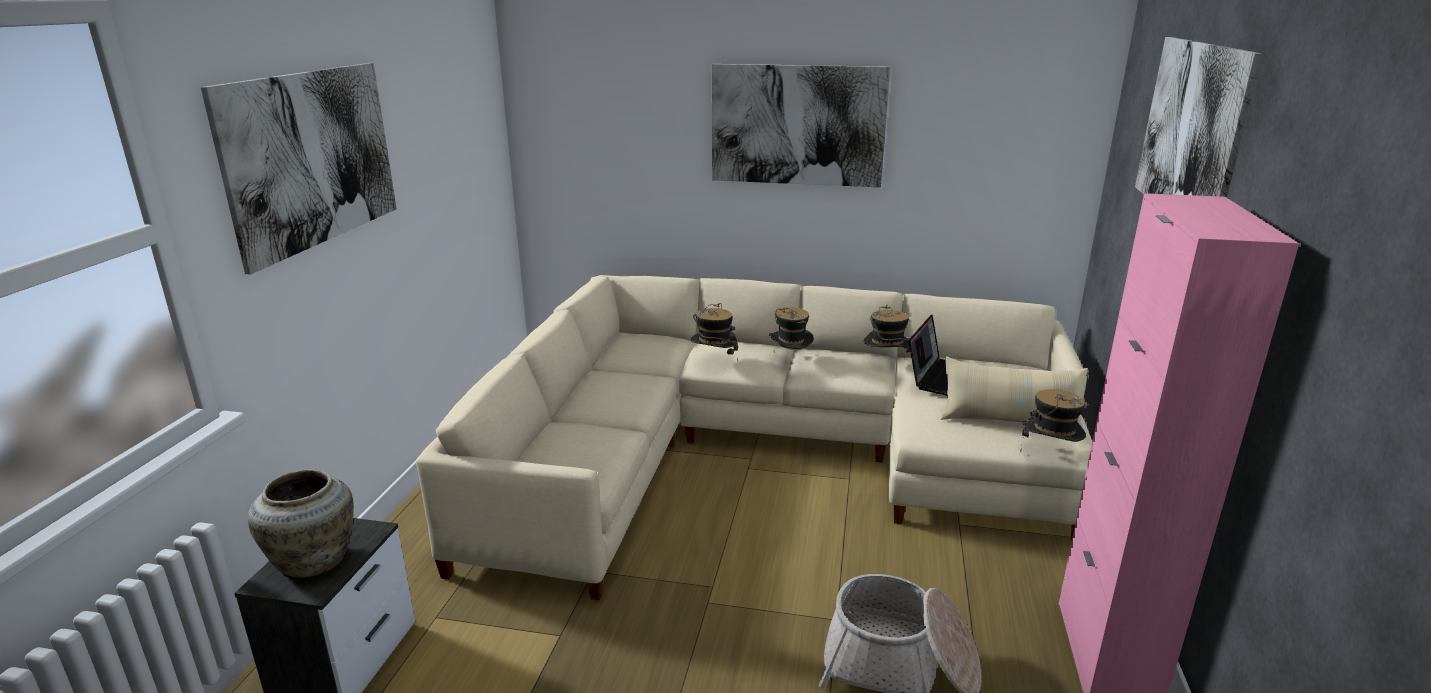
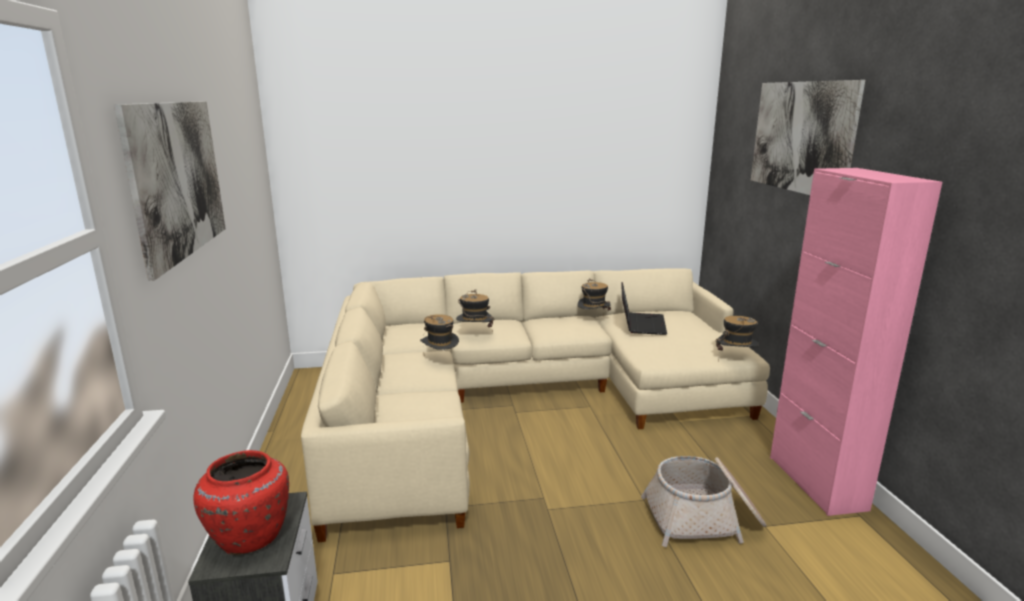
camera: 20 degrees left, 5 degrees down
beige vase [248,469,354,578] -> red vase [193,450,289,555]
picture [712,64,890,187] -> none
hat [769,307,814,349] -> hat moved to [420,314,459,350]
beige pillow [941,357,1088,428] -> none

